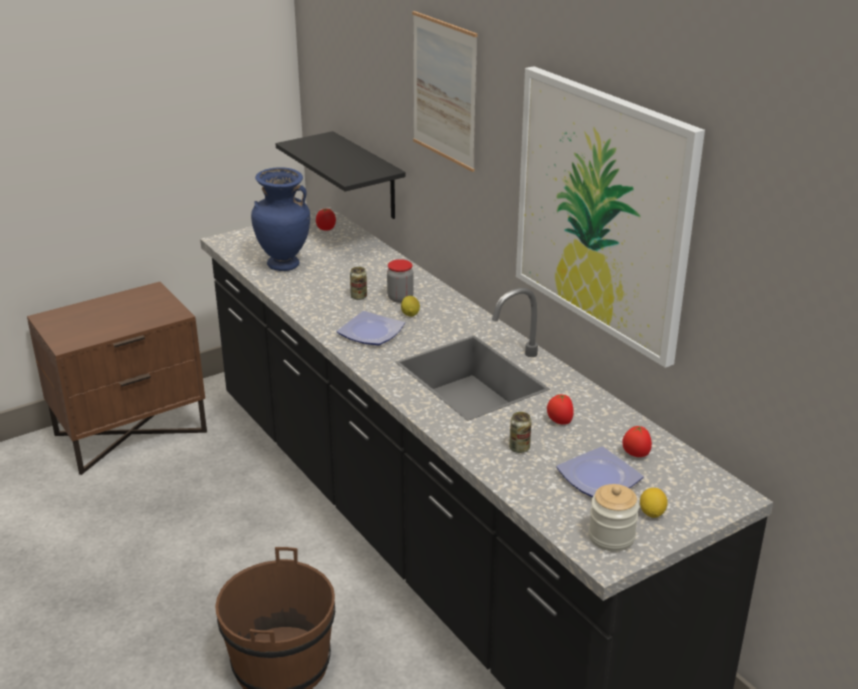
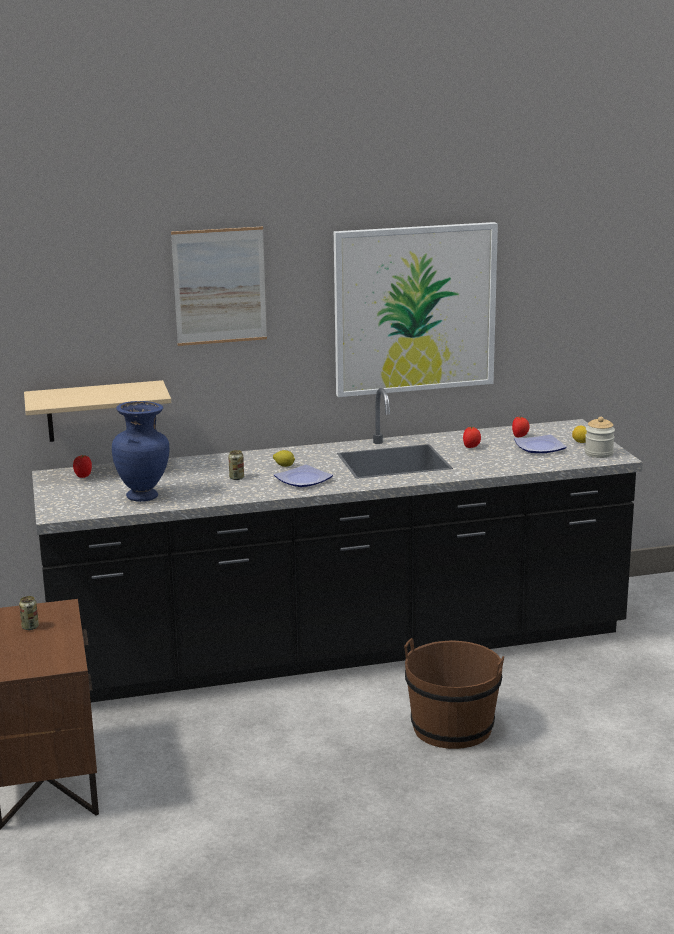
camera: 70 degrees left, 10 degrees down
black shelf [276,131,406,219] -> beige shelf [24,380,171,442]
jar [387,259,414,303] -> none
can [509,412,532,453] -> can moved to [19,596,39,630]

